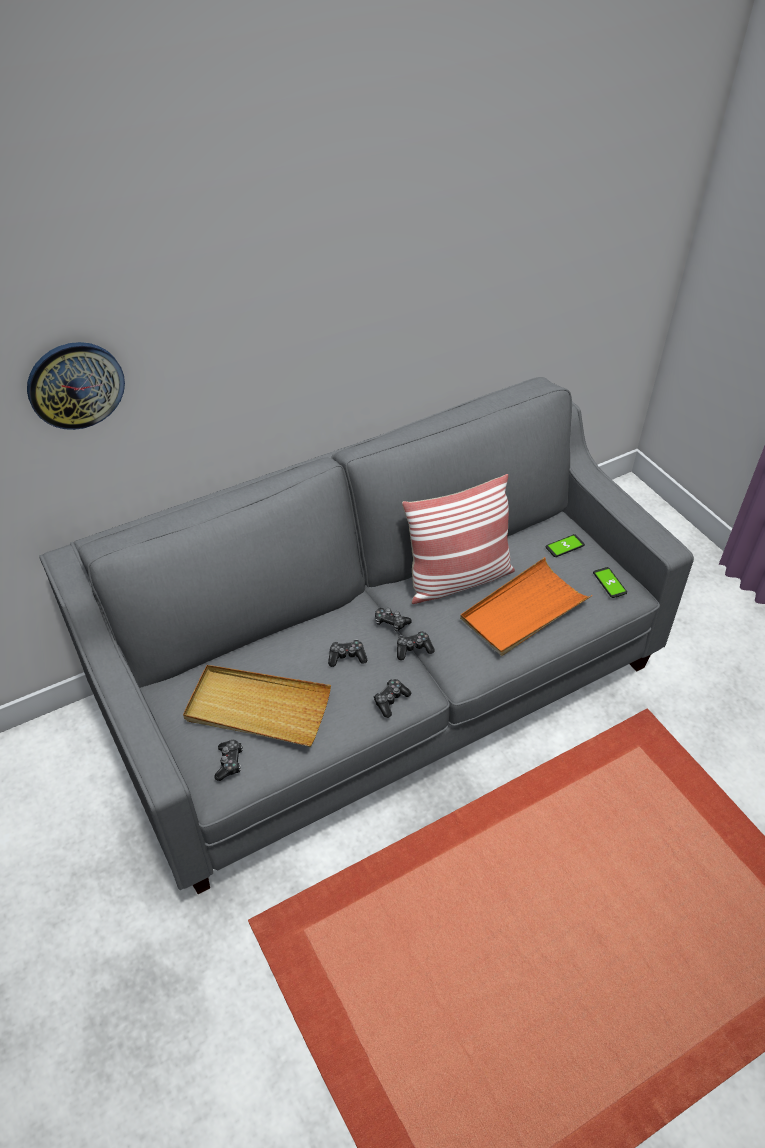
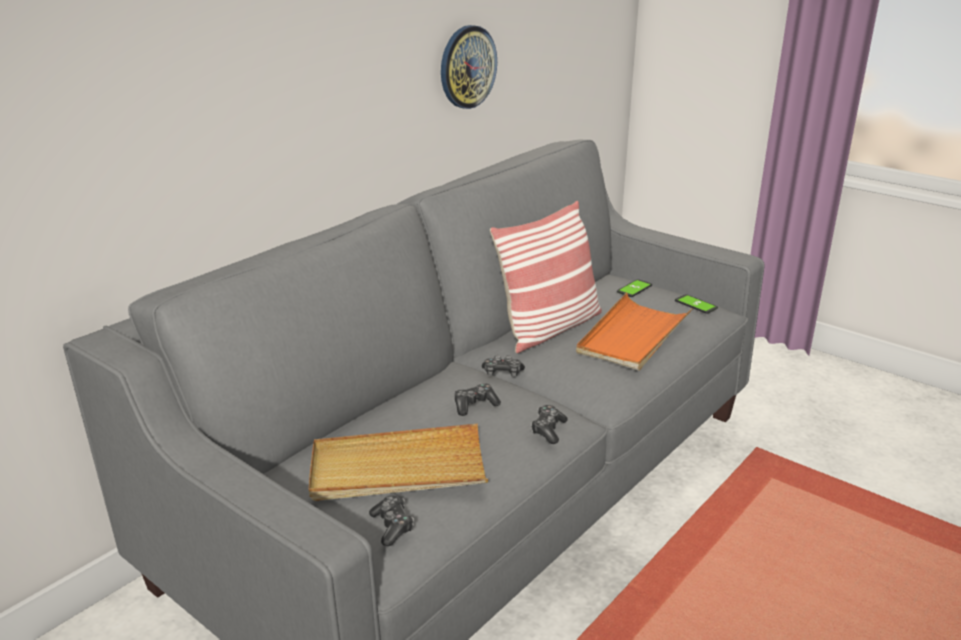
camera: 20 degrees left, 20 degrees down
wall clock [27,342,125,430] -> wall clock moved to [441,25,497,109]
game controller [397,631,435,660] -> none

